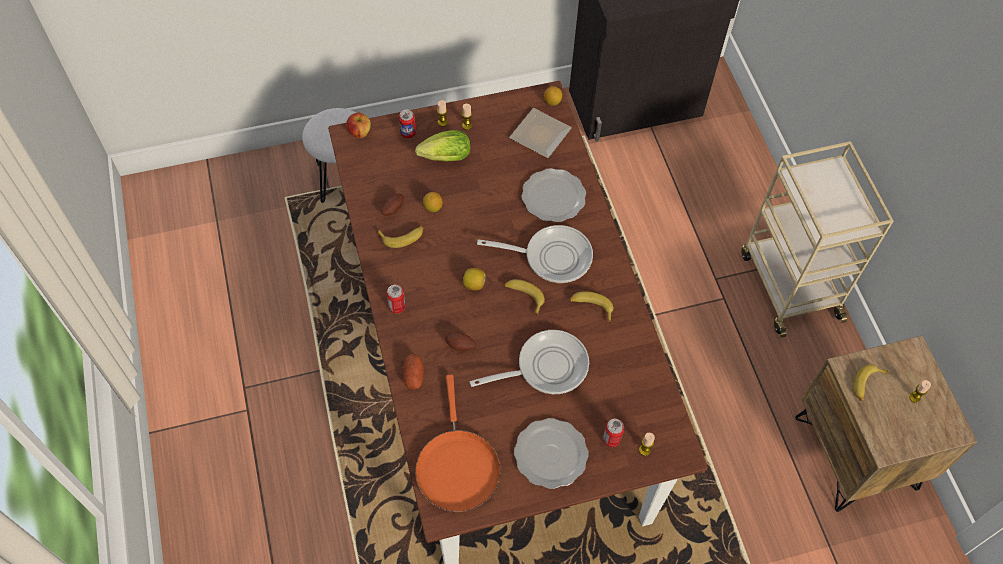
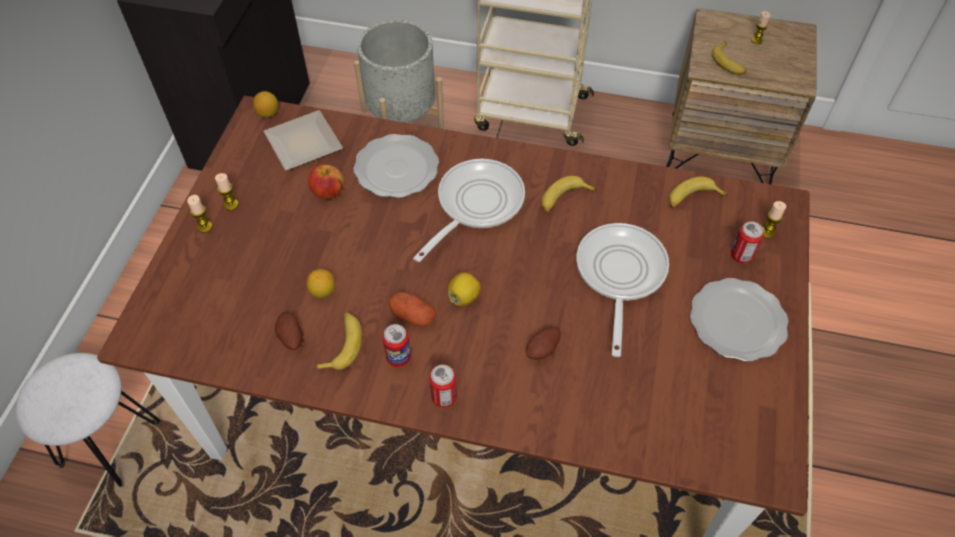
camera: 60 degrees left, 5 degrees down
apple [346,113,371,138] -> apple moved to [308,165,344,199]
can [399,109,416,139] -> can moved to [382,324,411,367]
potato [403,354,424,390] -> potato moved to [388,292,436,327]
lettuce [415,130,471,161] -> none
orange frying pan [415,374,501,512] -> none
banana [504,279,545,316] -> banana moved to [669,177,728,208]
none -> grey planter [354,20,444,129]

